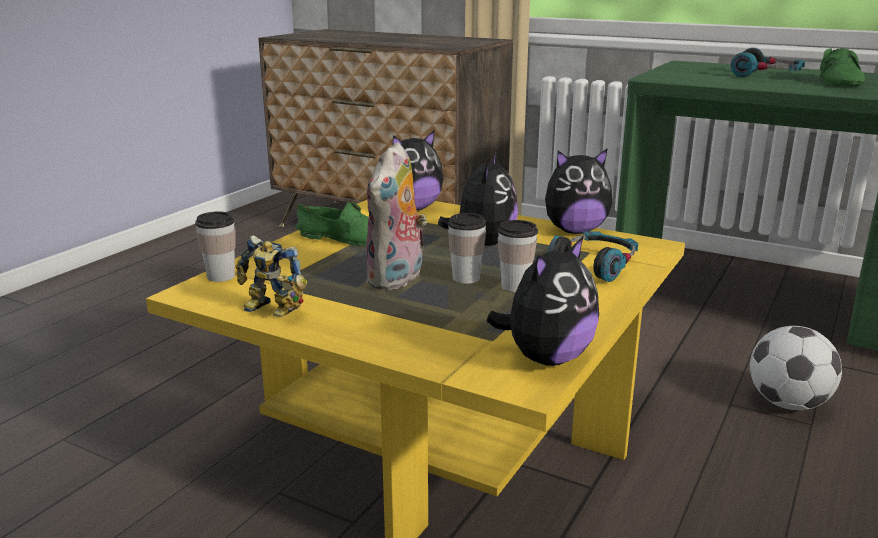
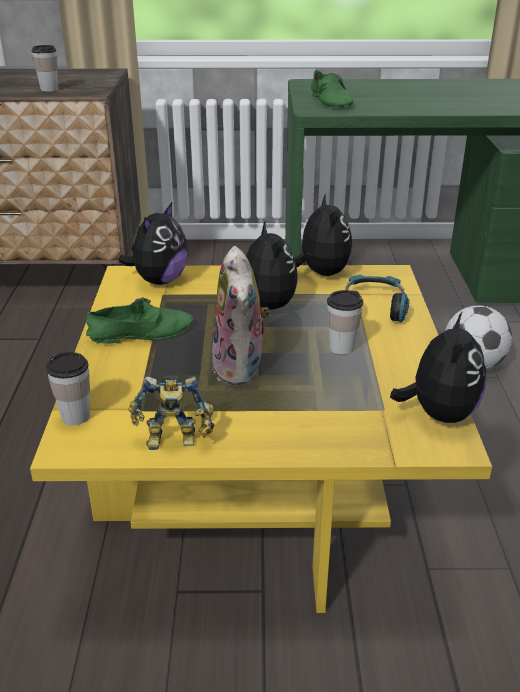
camera: 30 degrees left, 10 degrees up
cup [448,213,486,284] -> cup moved to [31,45,58,92]
plush toy [545,148,612,234] -> plush toy turned 60 degrees counterclockwise [294,193,352,276]
headphones [731,48,805,77] -> none
green shoe [820,48,865,86] -> green shoe moved to [311,69,353,107]

